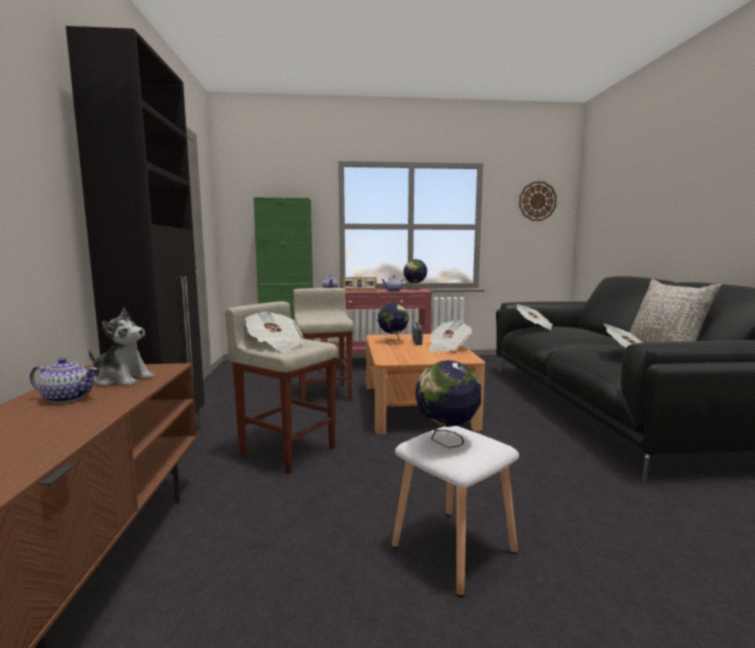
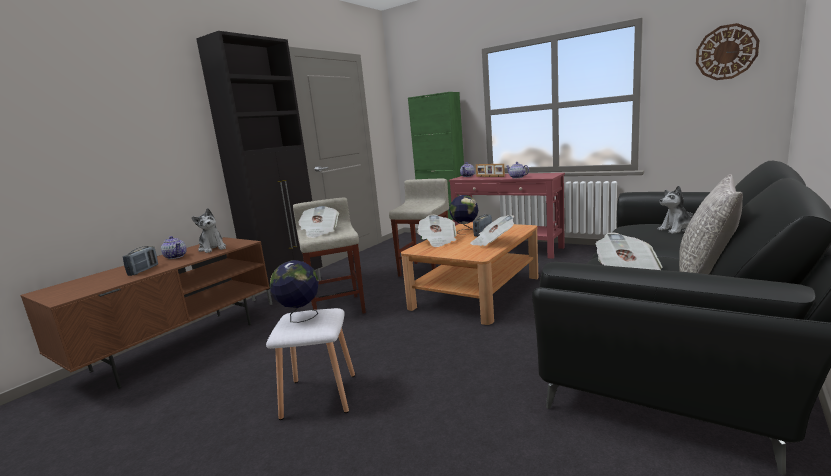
camera: 40 degrees right, 5 degrees up
globe [403,259,427,290] -> none
newspaper [516,304,553,330] -> newspaper moved to [417,215,456,247]
none -> radio [123,246,158,276]
none -> plush toy [657,186,694,234]

